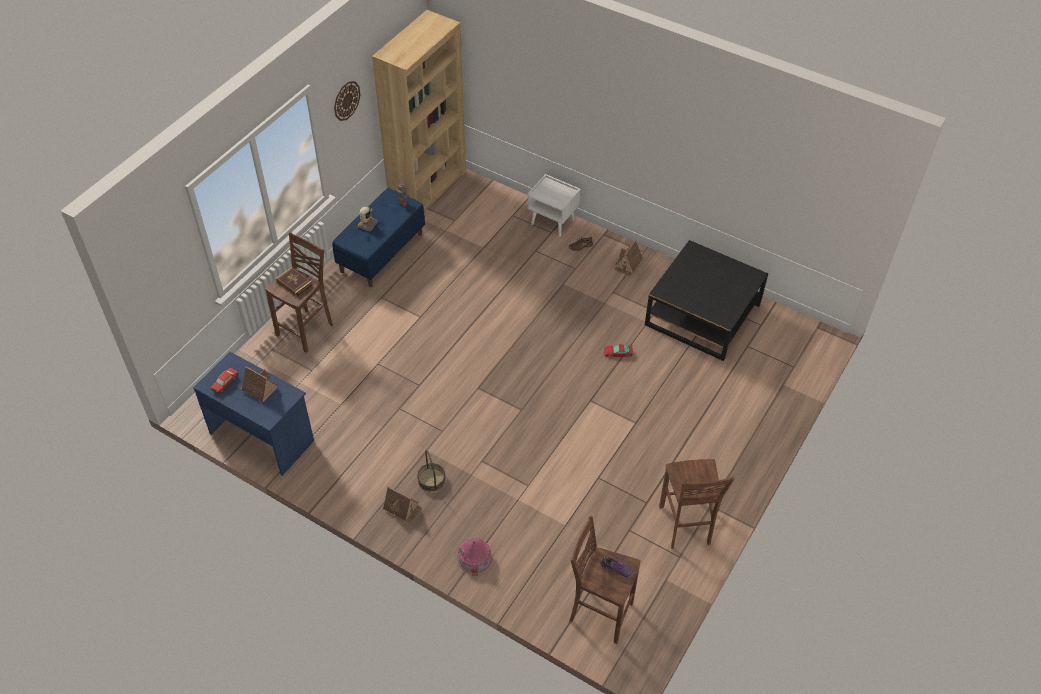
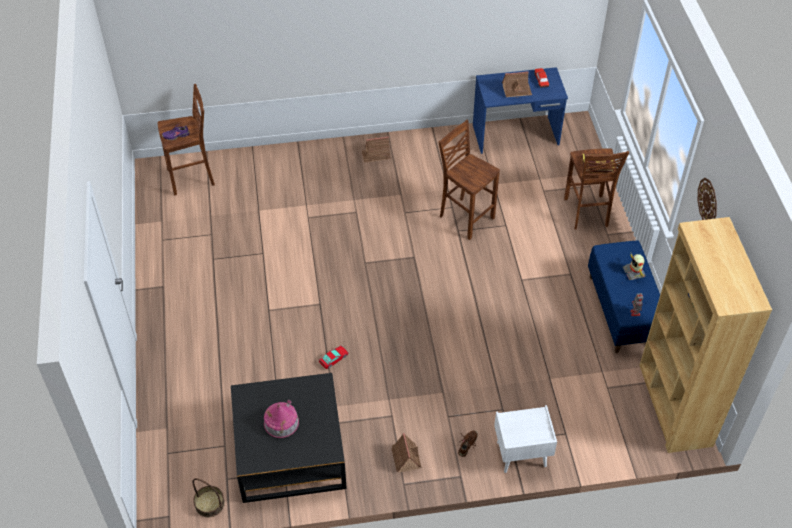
camera: 140 degrees right, 0 degrees up
basket [417,450,446,492] -> basket moved to [192,478,225,517]
toy house [457,538,492,576] -> toy house moved to [264,400,299,438]
brown stool [659,459,735,549] -> brown stool moved to [438,120,500,240]

